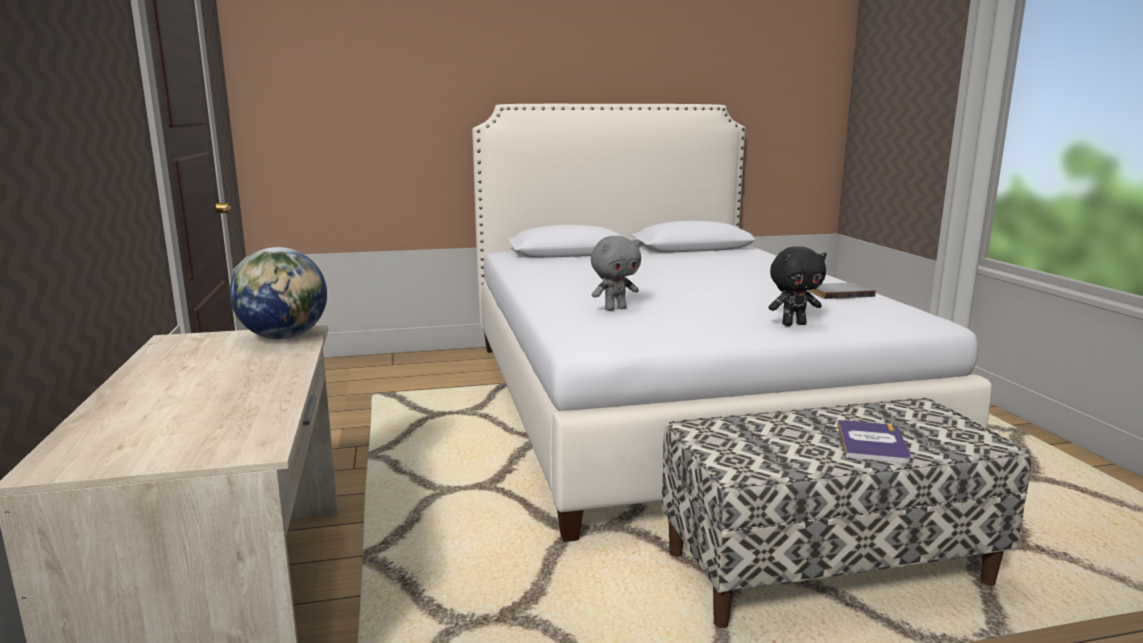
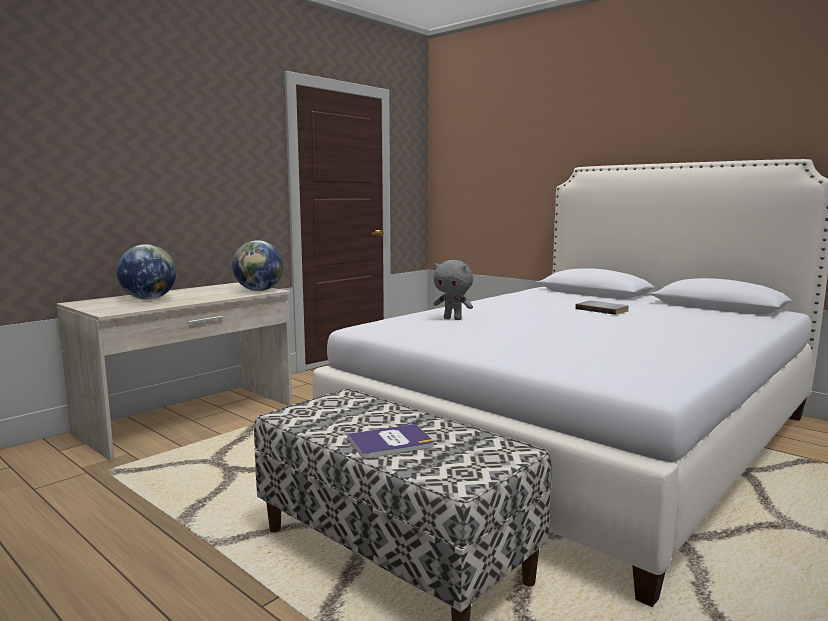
camera: 55 degrees right, 5 degrees down
black plush toy [768,246,827,326] -> none
grey book [808,283,876,299] -> grey book moved to [575,301,629,315]
none -> globe [117,244,176,300]

